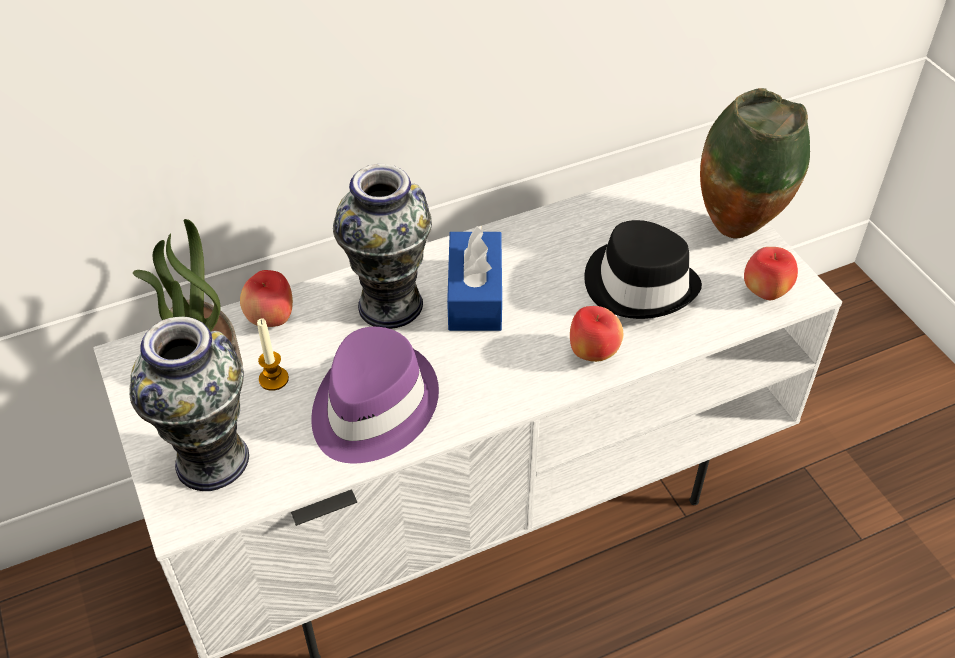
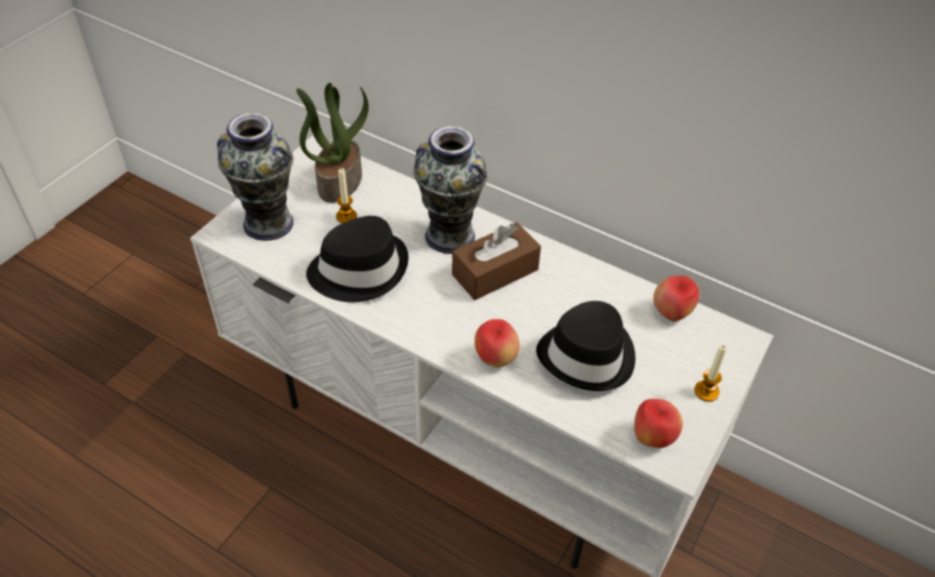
camera: 55 degrees right, 0 degrees up
apple [240,270,293,327] -> apple moved to [653,276,699,321]
purple hat [311,327,439,463] -> black hat [306,216,409,302]
blue tissue box [447,226,502,331] -> brown tissue box [452,222,541,300]
vase [700,88,810,238] -> candle [694,345,727,402]

